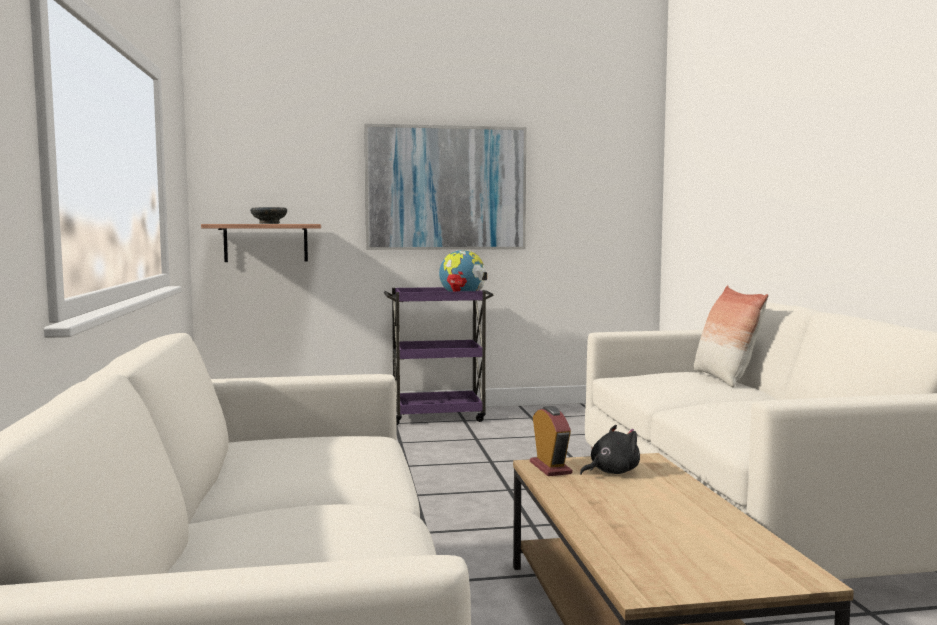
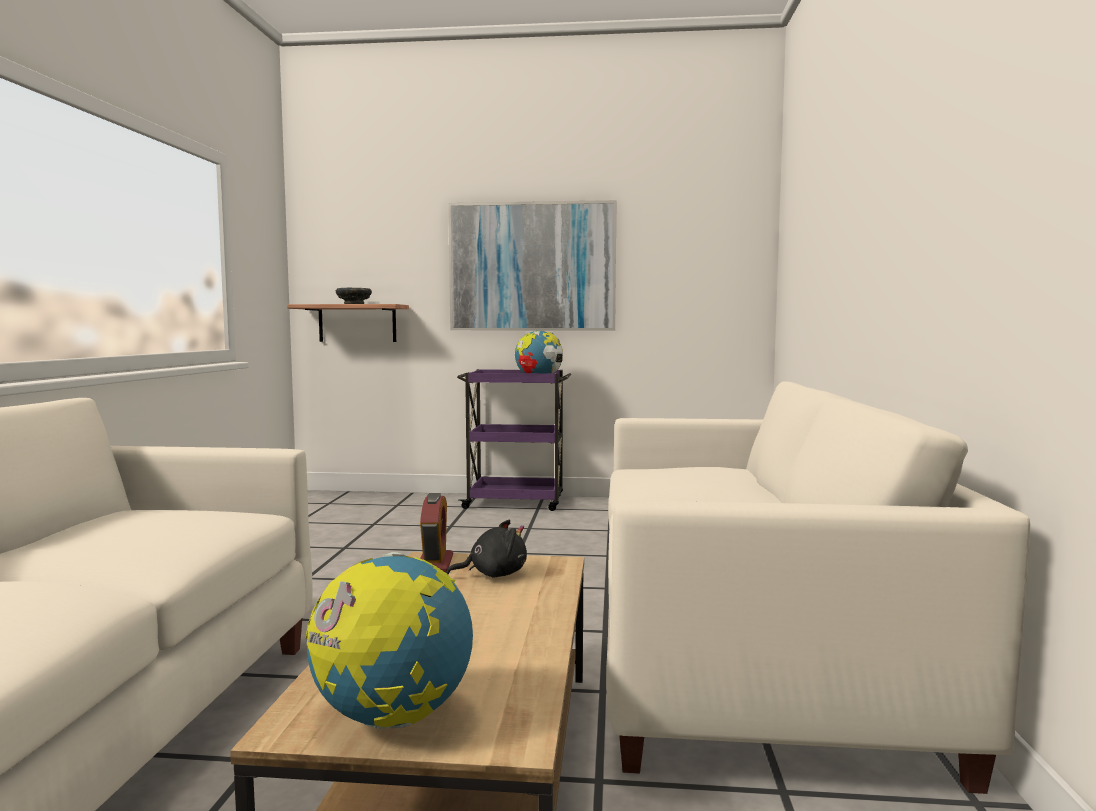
camera: 15 degrees right, 0 degrees up
pillow [694,285,768,387] -> none
none -> globe [305,552,473,729]

